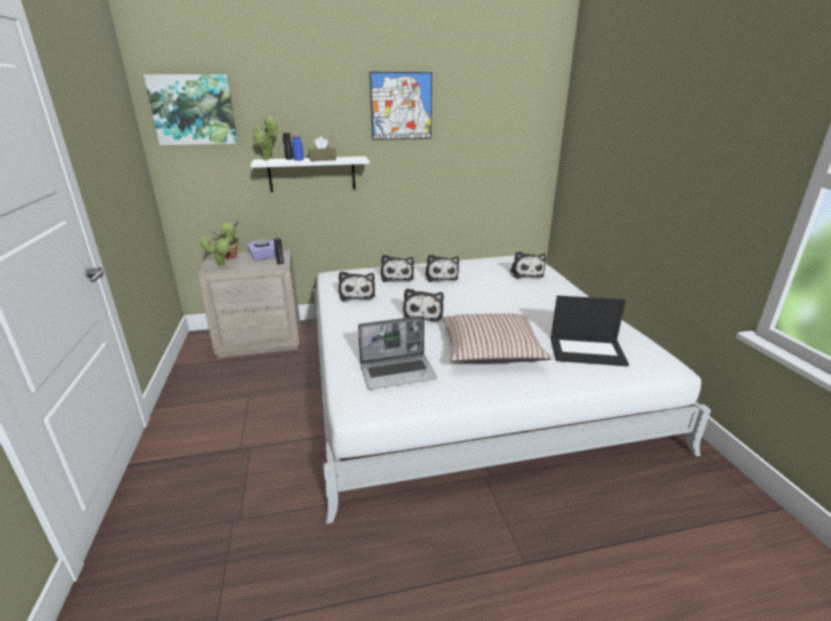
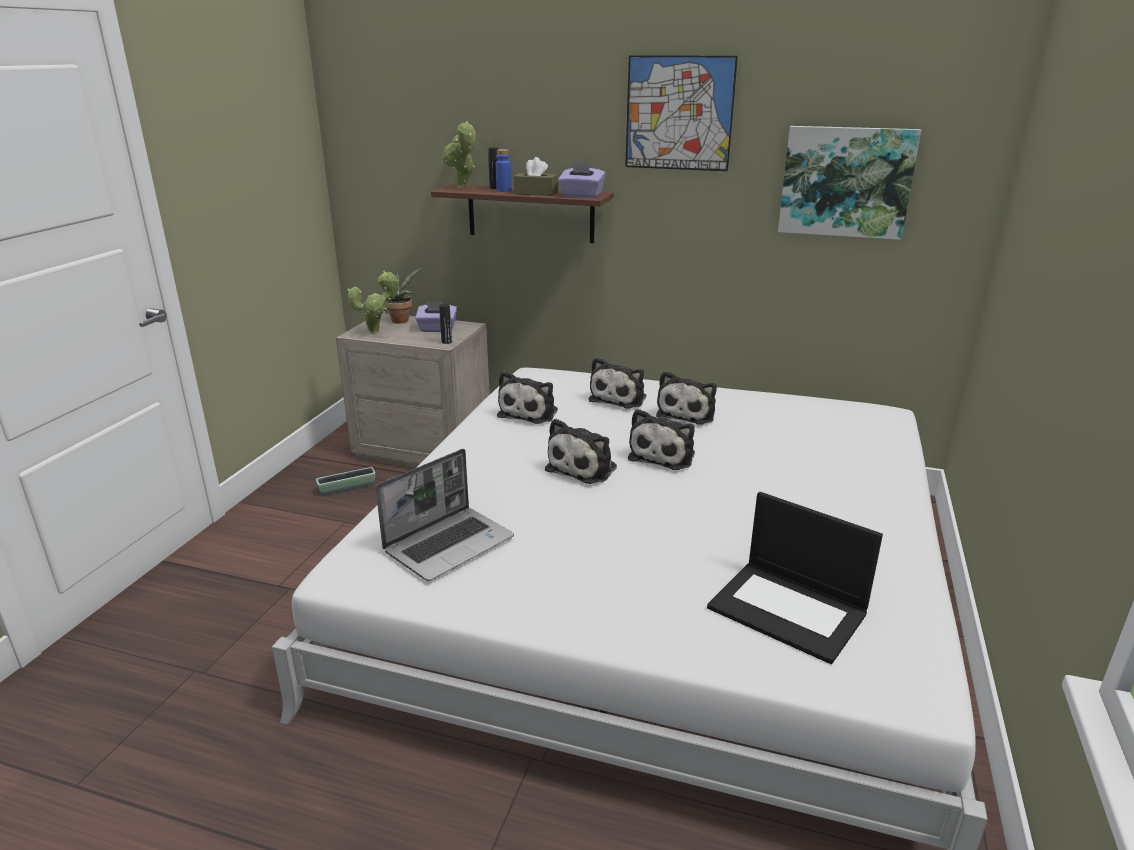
camera: 30 degrees right, 0 degrees up
picture [144,74,238,145] -> picture moved to [778,126,921,240]
white shelf [250,156,370,192] -> brown shelf [431,184,614,243]
laptop [358,316,437,390] -> laptop turned 60 degrees counterclockwise [376,449,514,581]
pillow [442,313,552,363] -> none
plush toy [510,251,546,279] -> plush toy moved to [628,409,695,470]
none -> planter [316,467,375,496]
none -> purple tissue box [558,161,606,198]

